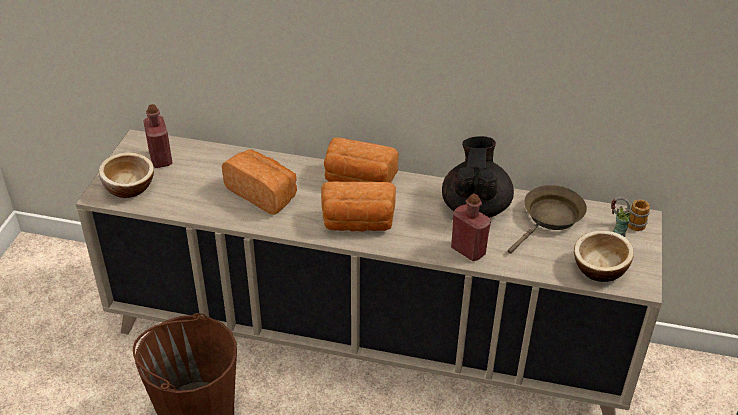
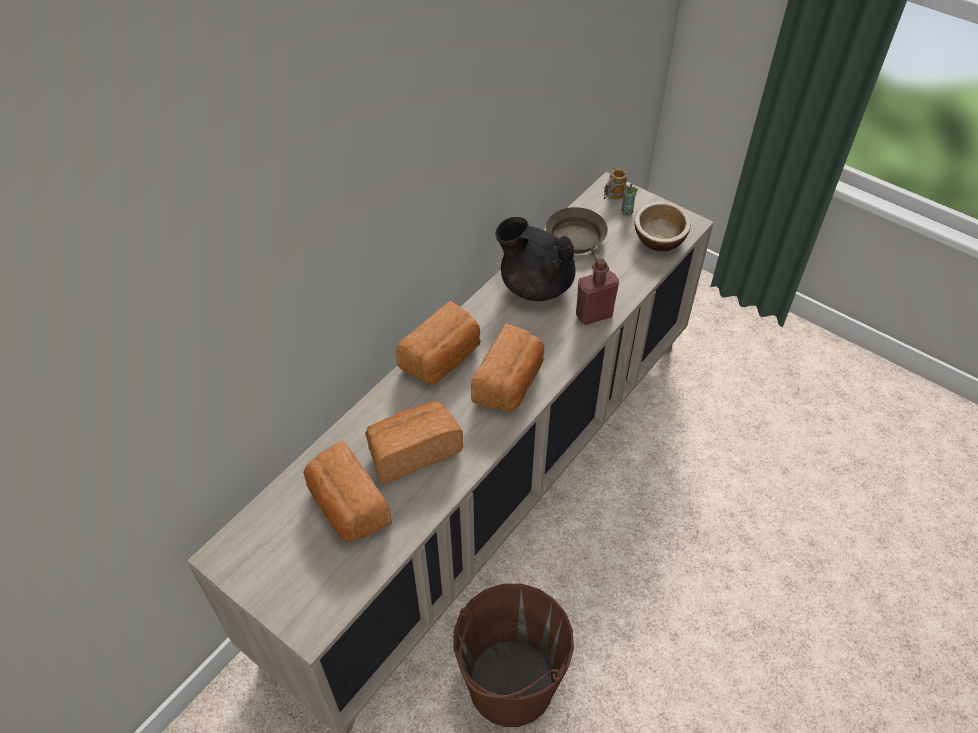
camera: 65 degrees left, 10 degrees up
bowl [99,152,154,198] -> none
red bottle [143,104,172,168] -> none
none -> bread [303,440,392,542]

